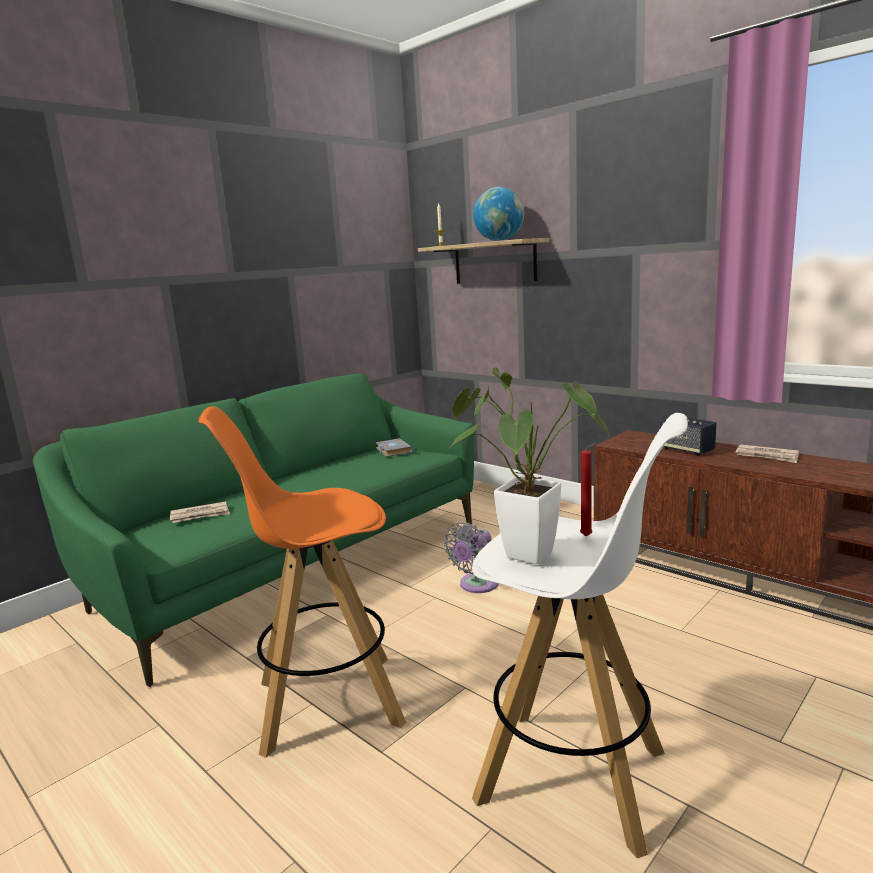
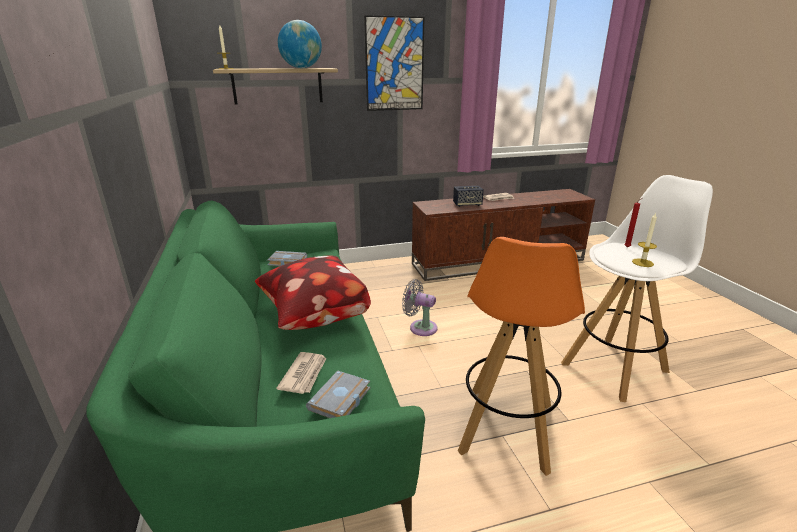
camera: 60 degrees left, 10 degrees up
grey fan [444,522,499,593] -> grey fan turned 135 degrees clockwise [402,279,438,336]
potted plant [448,367,611,564] -> candle [632,213,657,267]
none -> pillow [255,256,371,330]
none -> grey book [306,371,370,418]
none -> picture [364,15,425,111]

